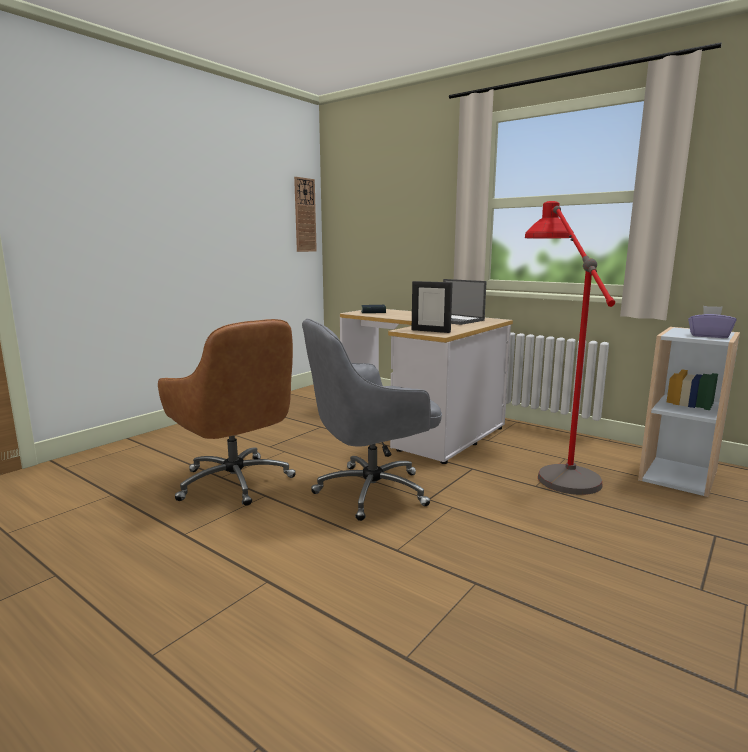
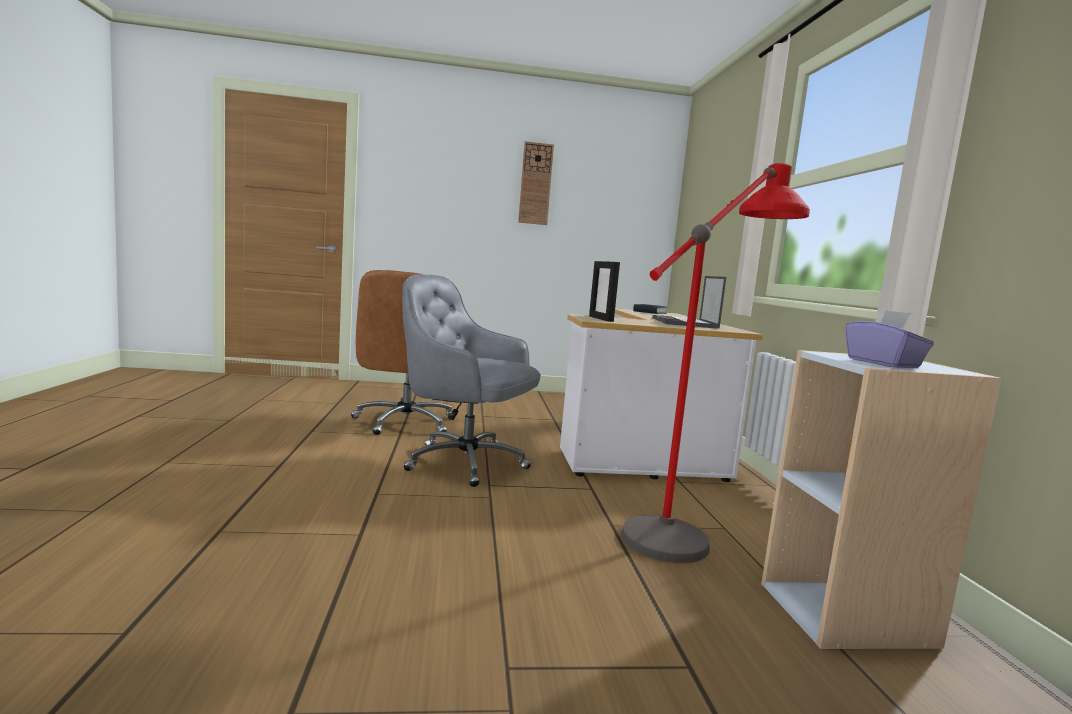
camera: 45 degrees right, 5 degrees down
wall clock [294,177,317,252] -> wall clock moved to [518,141,554,225]

